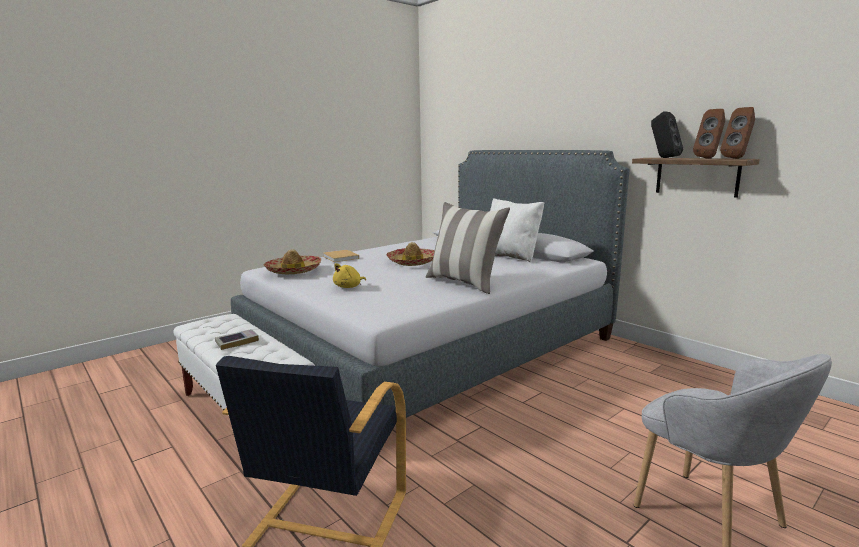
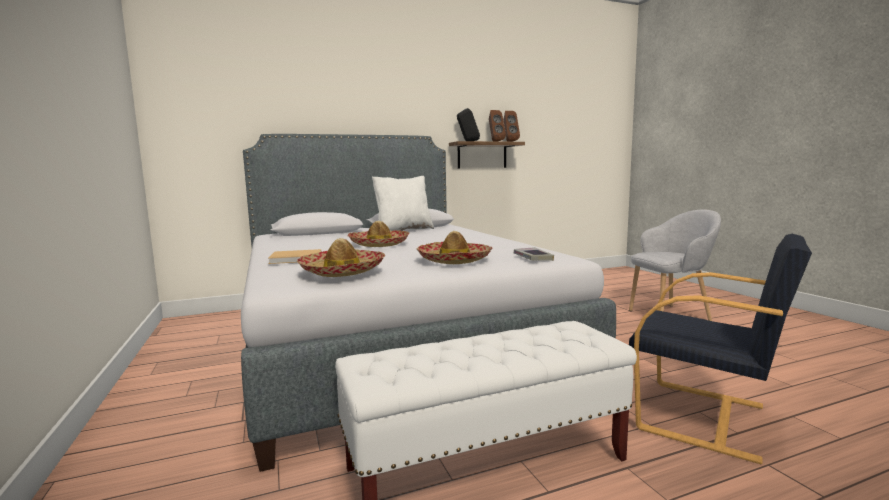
camera: 70 degrees left, 5 degrees down
book [215,329,259,350] -> book moved to [514,247,554,261]
yellow plush toy [333,263,366,288] -> hat [417,231,492,264]
pillow [426,202,510,294] -> none

